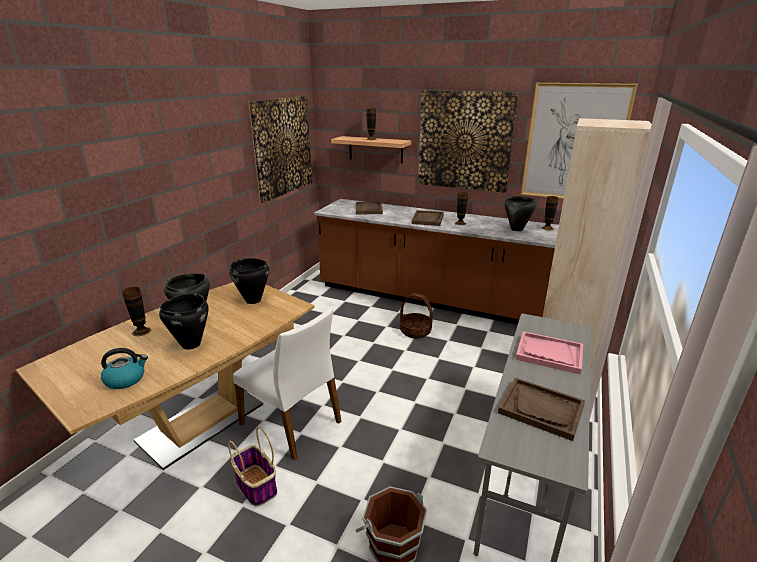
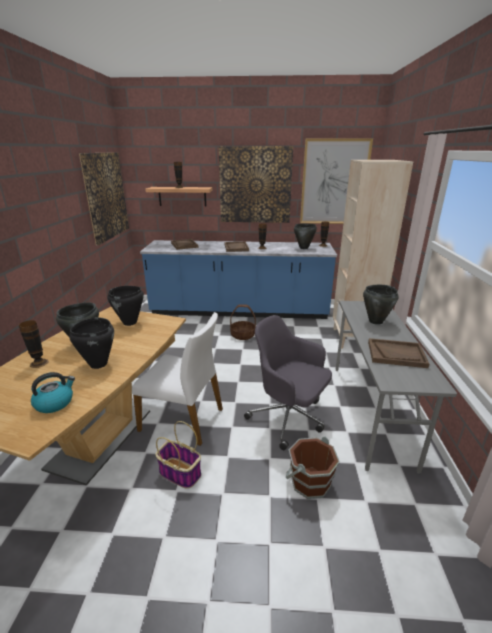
camera: 20 degrees left, 0 degrees up
brown counter [314,199,559,325] -> blue counter [140,240,337,319]
pink tray [515,331,583,375] -> black cooking pot [363,285,399,325]
none -> grey office chair [244,315,332,450]

